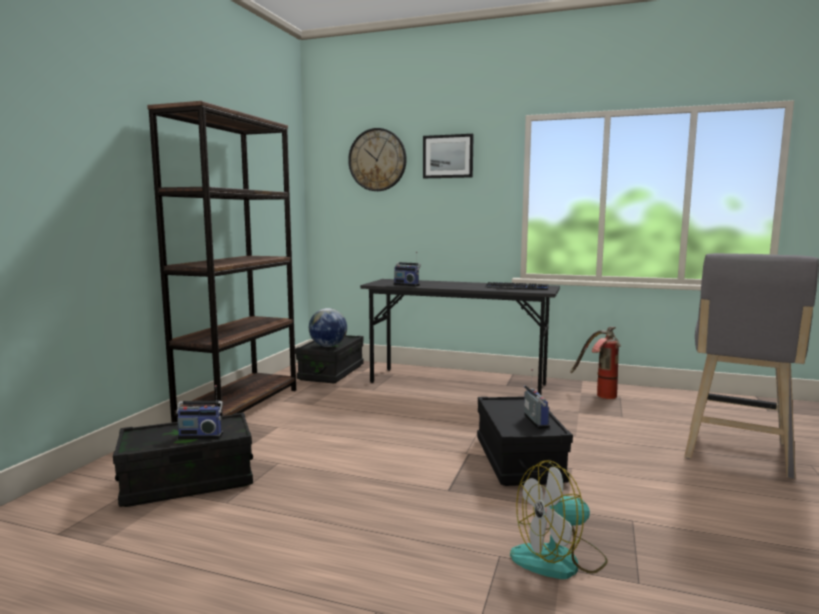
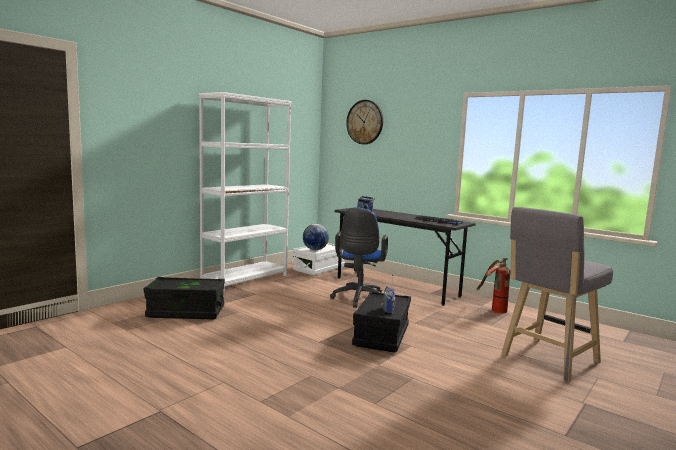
camera: 20 degrees right, 0 degrees up
brown bookcase [147,101,296,422] -> white bookcase [199,92,292,292]
radio [176,385,223,440] -> none
black storage box [295,335,364,383] -> white storage box [293,243,345,275]
picture [423,134,474,178] -> none
fan [510,460,608,579] -> none
none -> blue office chair [330,207,388,308]

